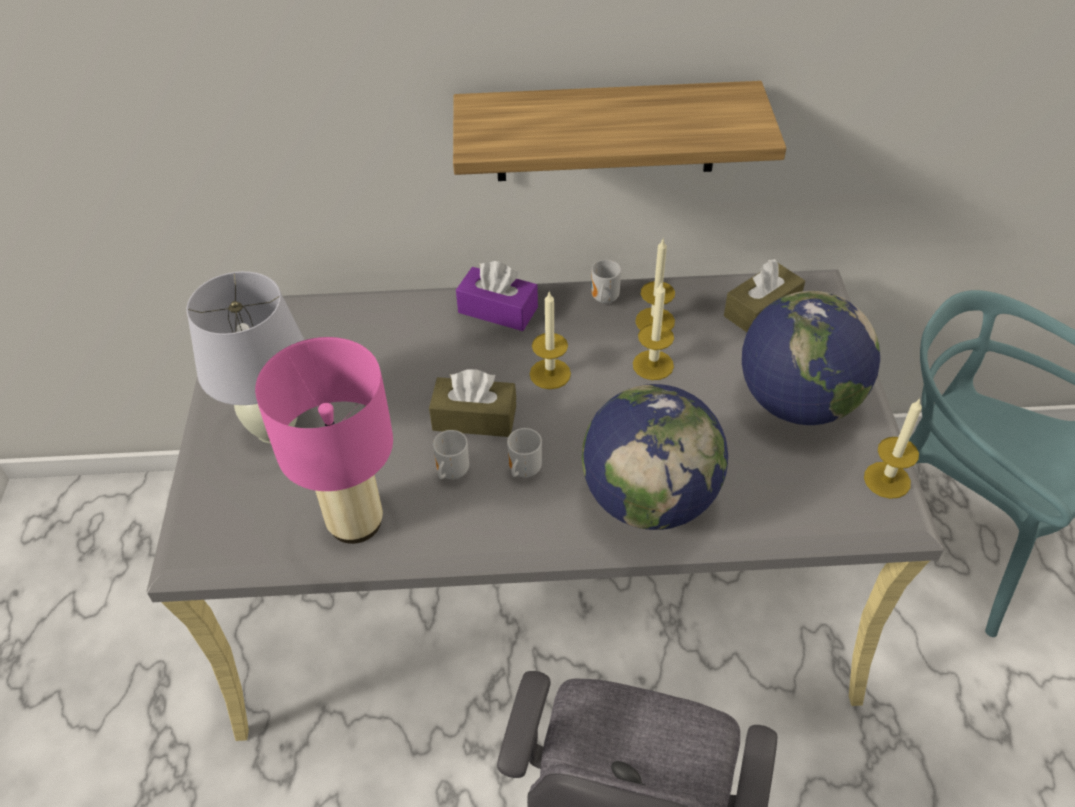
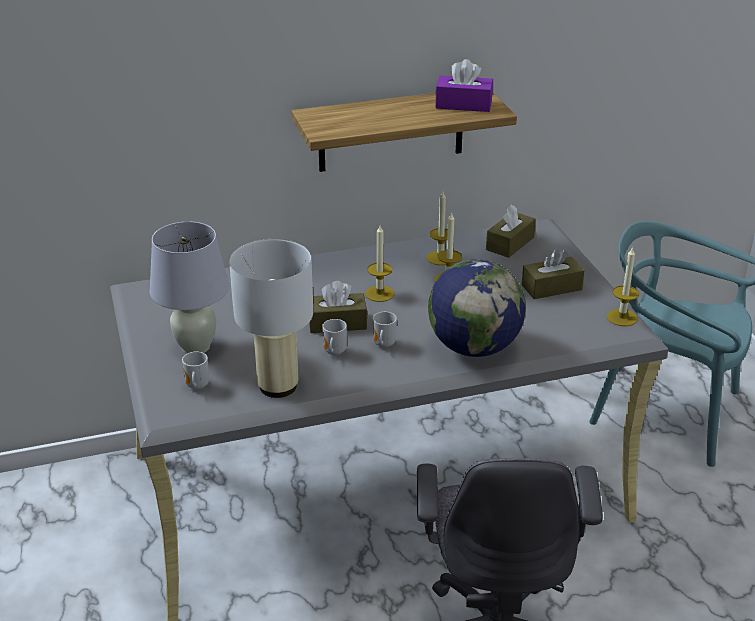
camera: 15 degrees left, 15 degrees down
pink table lamp [255,337,393,544] -> white table lamp [230,239,313,398]
purple tissue box [456,261,538,331] -> purple tissue box moved to [435,59,493,112]
mug [592,260,621,304] -> mug moved to [182,351,209,390]
globe [742,291,880,425] -> brown tissue box [522,249,584,299]

